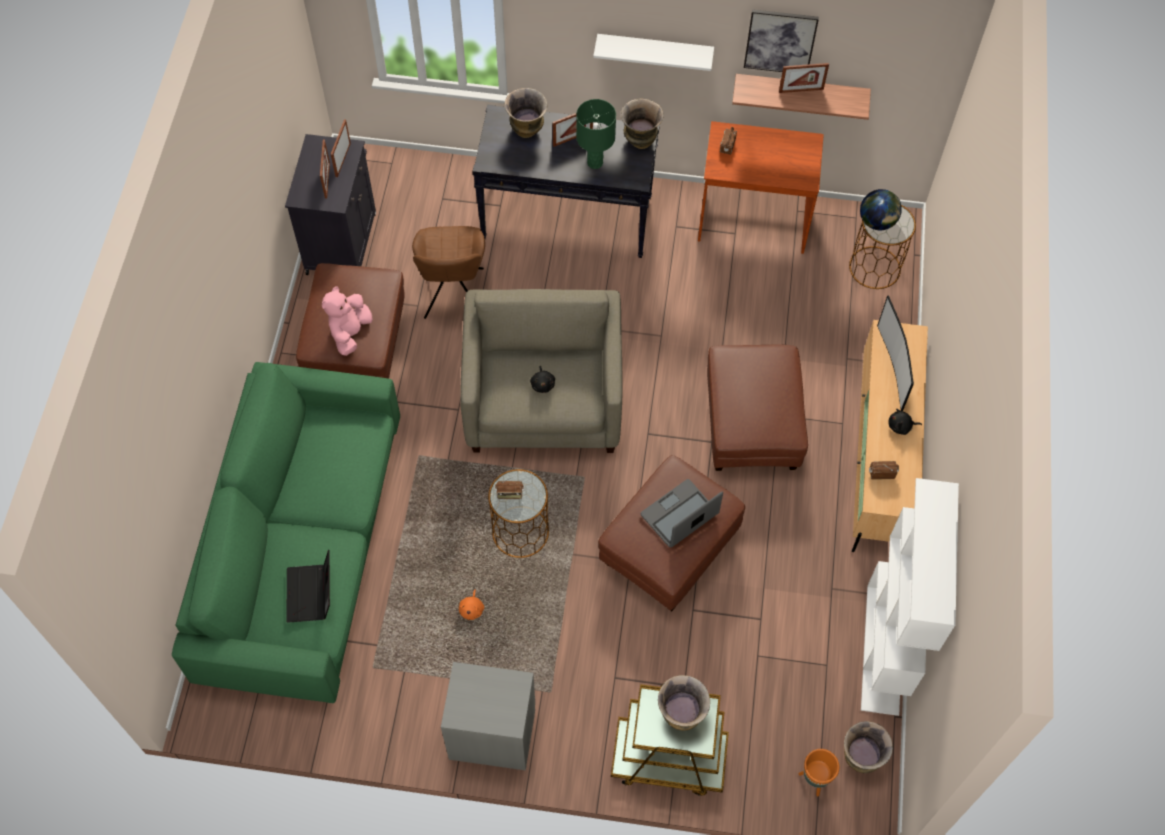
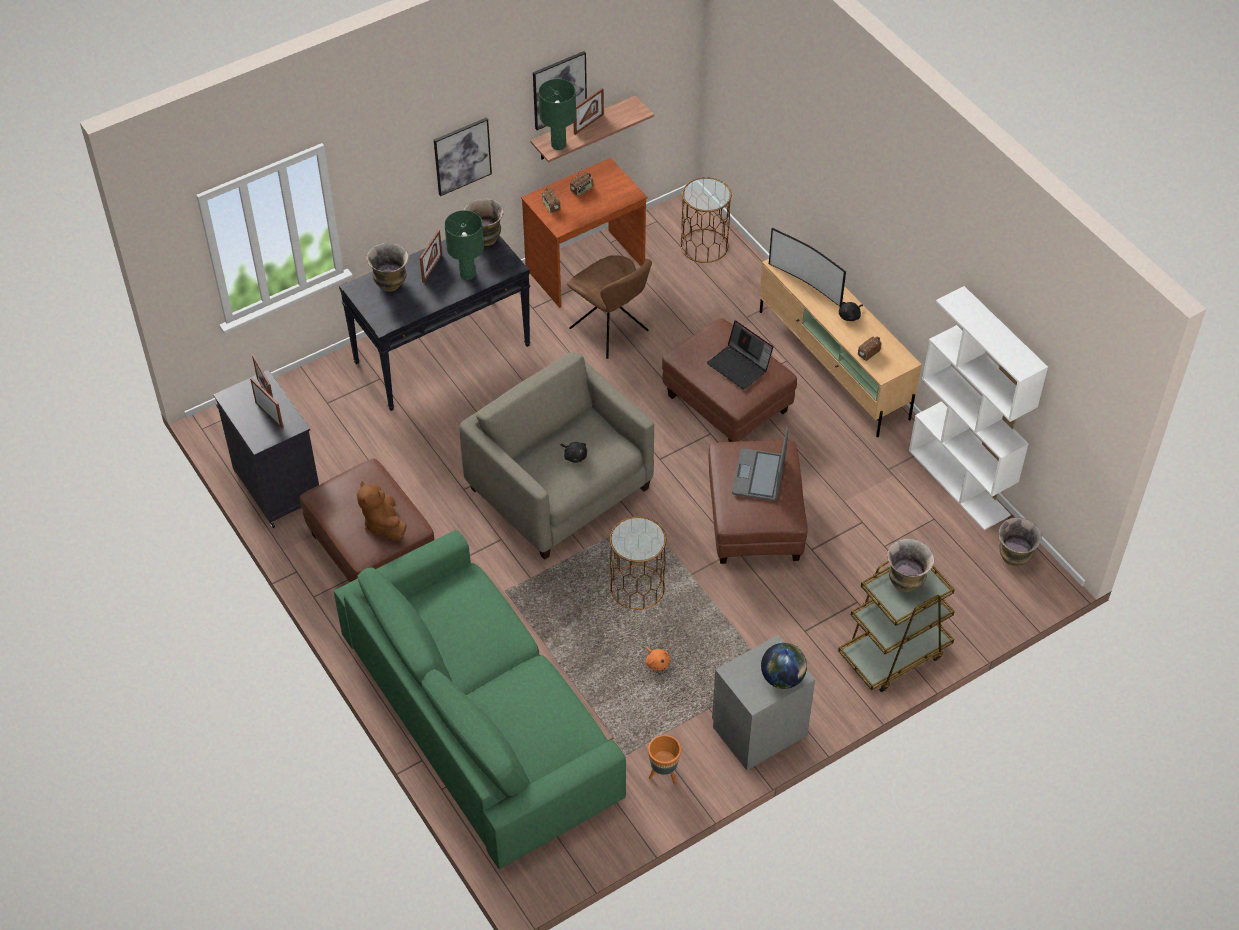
camera: 40 degrees left, 10 degrees down
laptop [286,550,330,623] -> laptop moved to [707,320,773,390]
pink plush toy [322,286,373,356] -> brown plush toy [357,481,407,540]
brown chair [412,226,485,319] -> brown chair moved to [567,255,652,359]
radio [495,477,524,499] -> radio moved to [570,168,593,196]
white shelf [593,34,714,71] -> picture [434,117,492,196]
orange planter [799,749,839,796] -> orange planter moved to [648,735,681,784]
globe [860,189,902,230] -> globe moved to [761,643,807,689]
none -> green table lamp [539,79,576,150]

